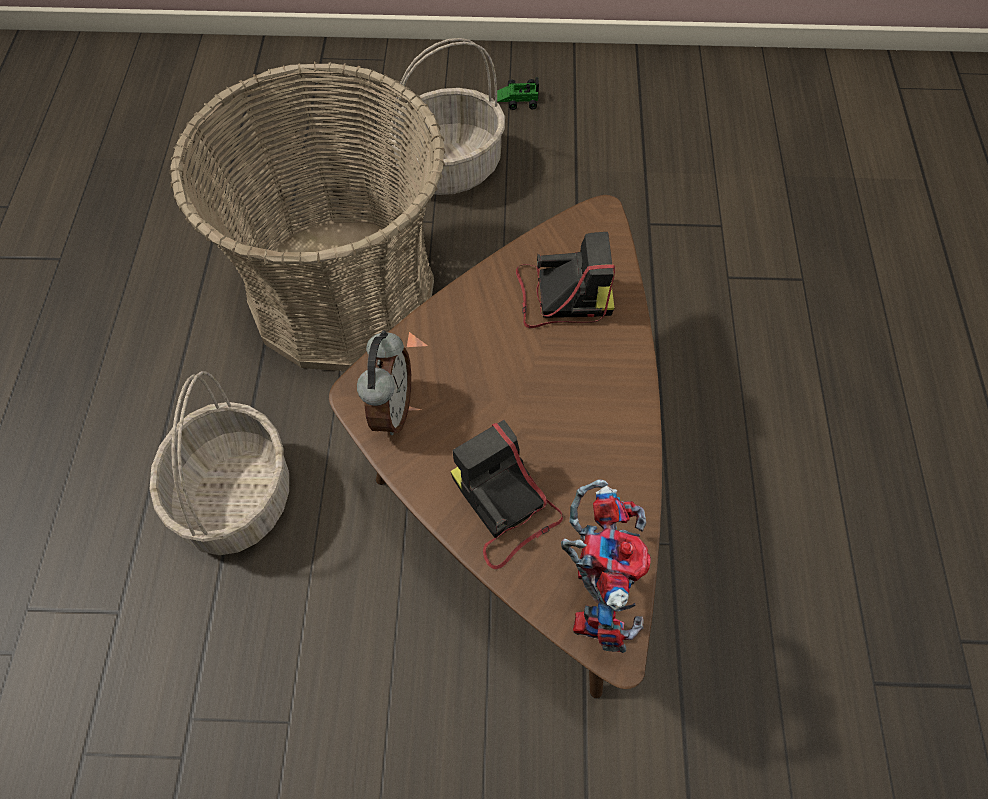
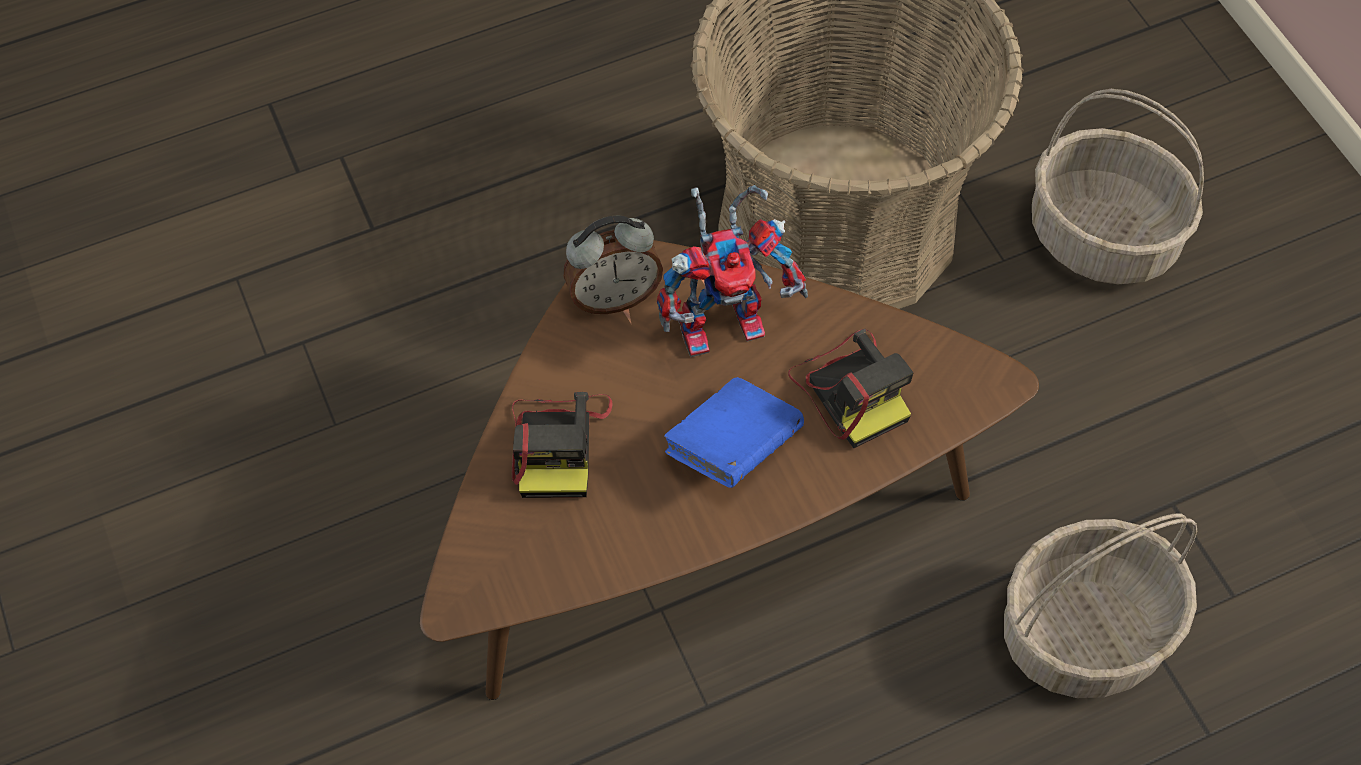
camera: 65 degrees right, 0 degrees up
basket [149,371,289,555] -> basket moved to [1004,514,1197,698]
camera [451,420,563,569] -> camera turned 150 degrees clockwise [512,392,613,498]
toy car [497,77,539,110] -> none
toy robot [561,479,651,653] -> toy robot moved to [657,185,808,357]
none -> blue book [664,377,804,488]

